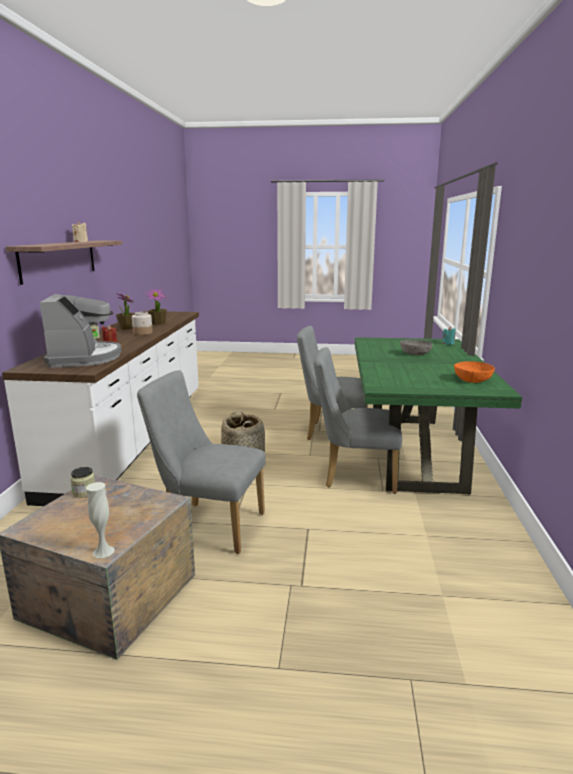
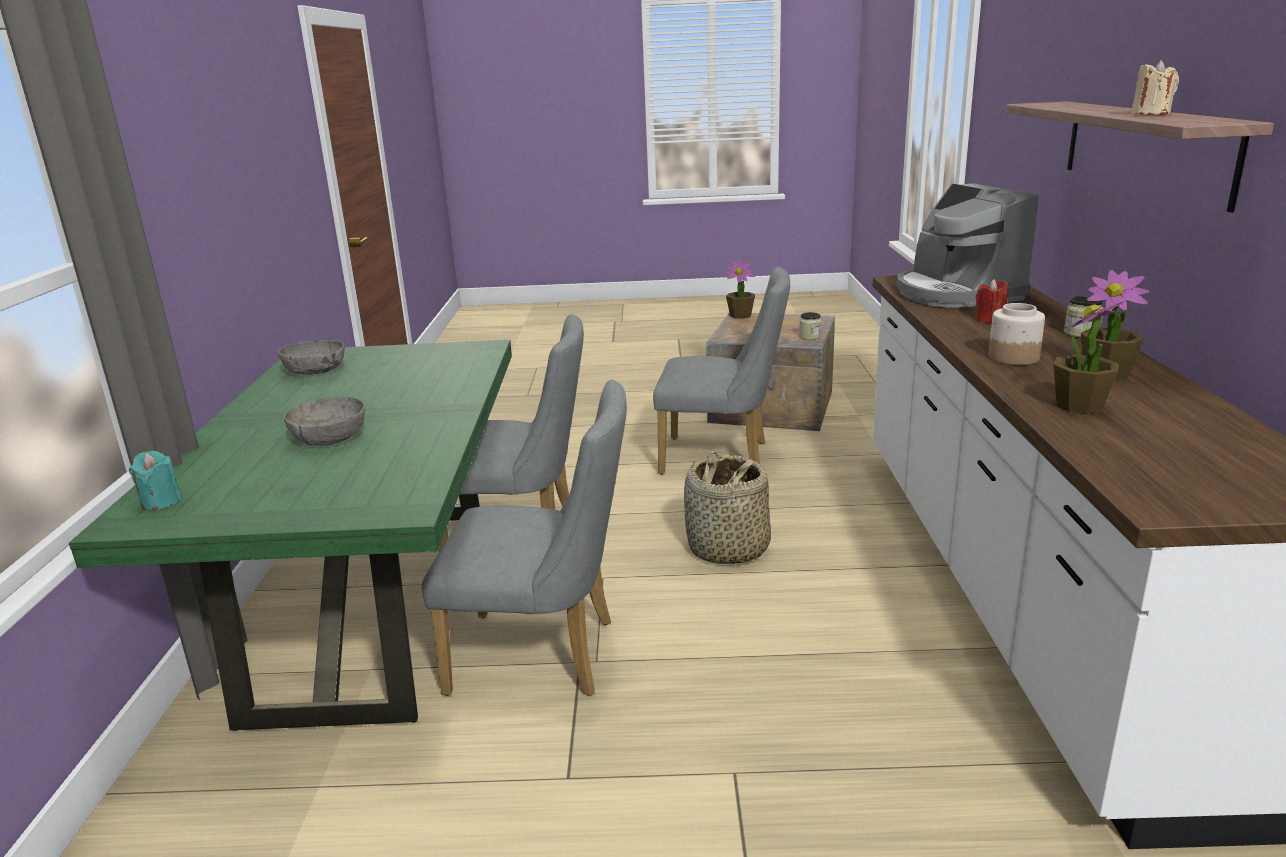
camera: 175 degrees right, 5 degrees up
white vase [86,482,115,558] -> potted plant [726,262,755,319]
orange bowl [454,361,495,383] -> grey bowl [278,340,345,375]

